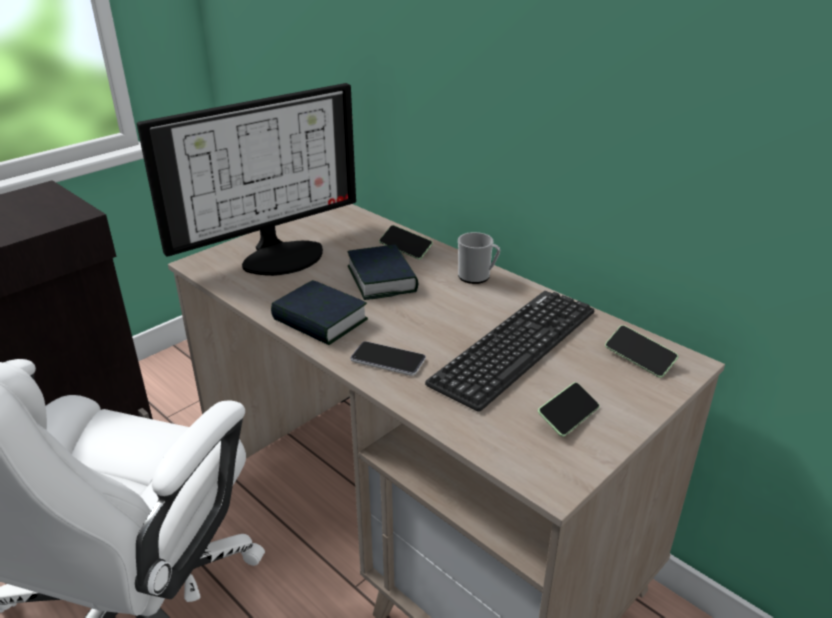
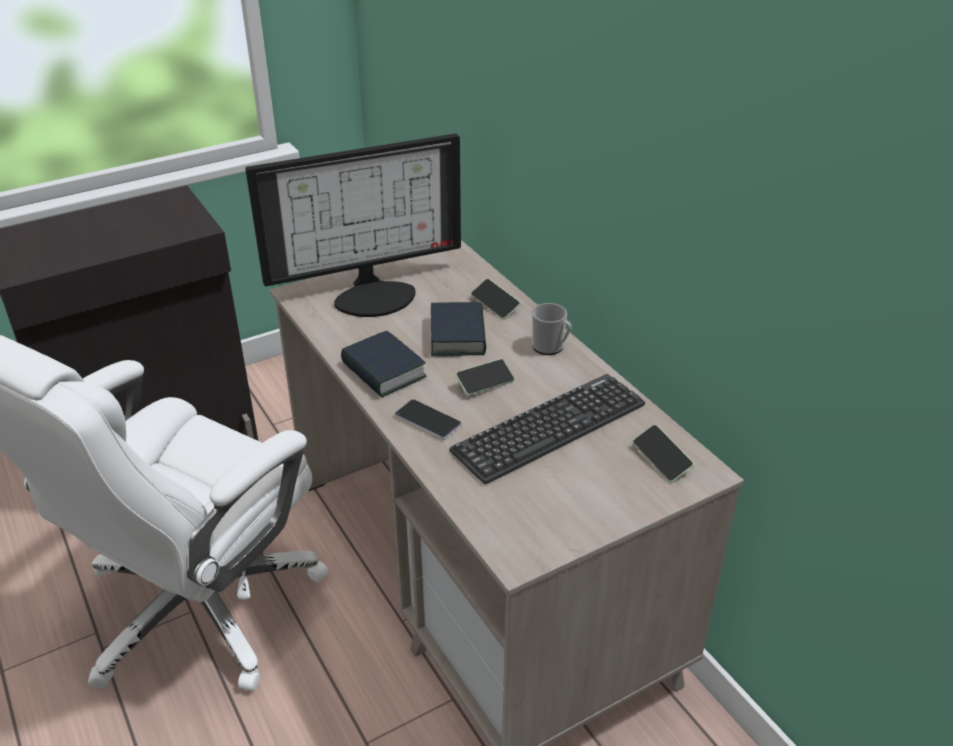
camera: 15 degrees right, 5 degrees up
phone [538,382,600,437] -> phone moved to [455,359,515,395]

